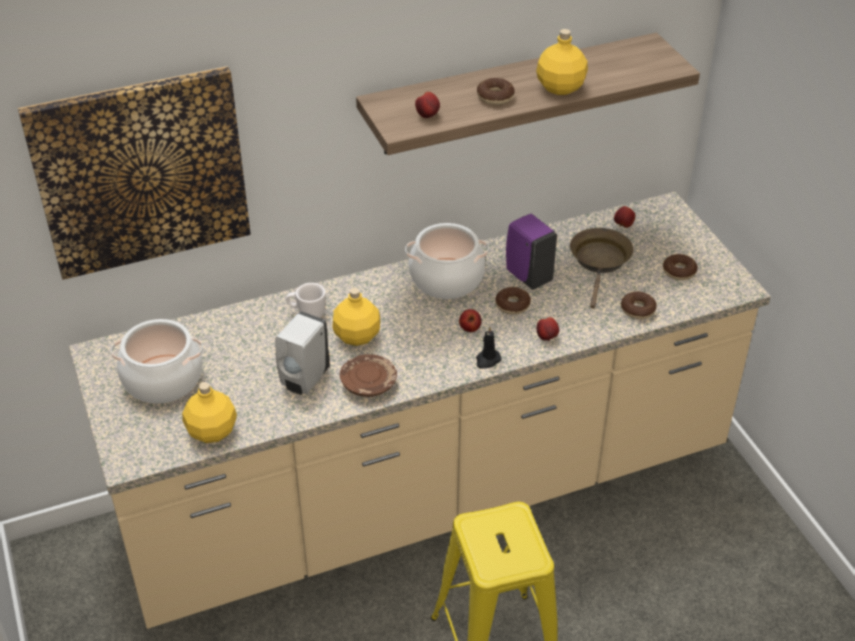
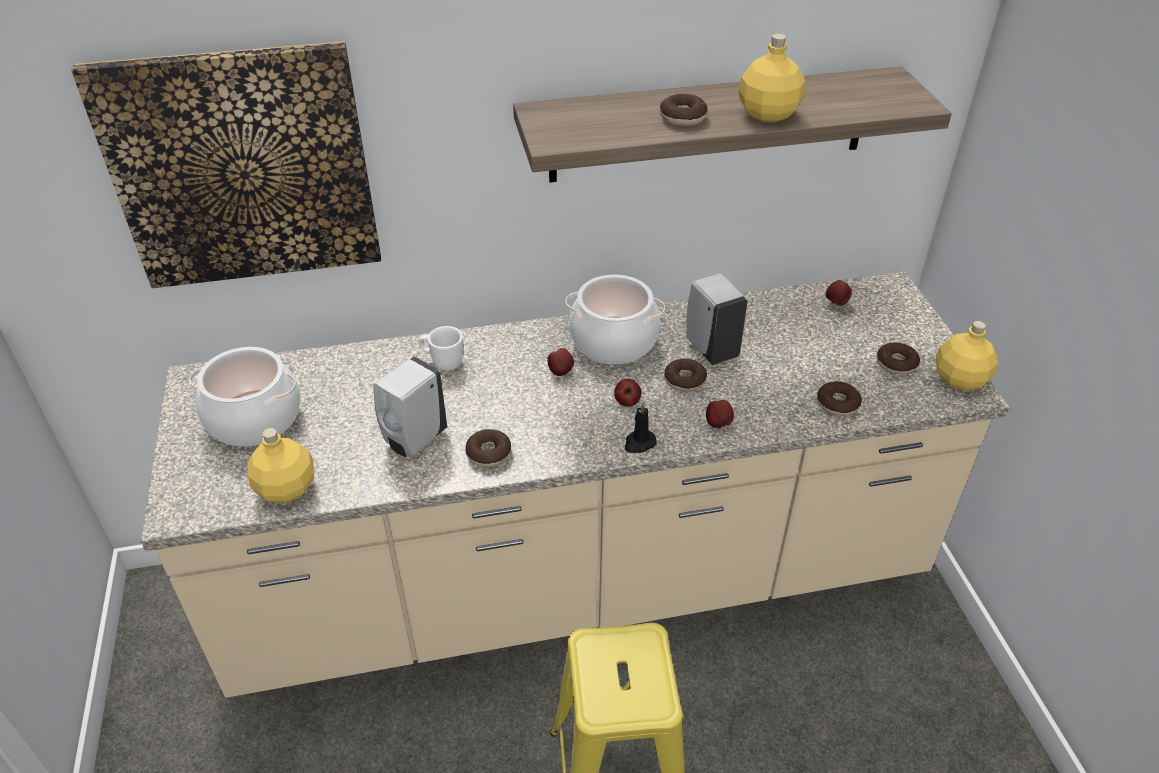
camera: 10 degrees right, 0 degrees up
yellow bottle [332,287,380,346] -> yellow bottle moved to [936,321,998,391]
brown plate [340,354,397,397] -> donut [465,429,511,467]
apple [415,92,440,118] -> apple moved to [547,348,574,376]
purple soap dispenser [506,214,557,290] -> white soap dispenser [686,273,748,365]
brown frying pan [570,228,633,309] -> none

